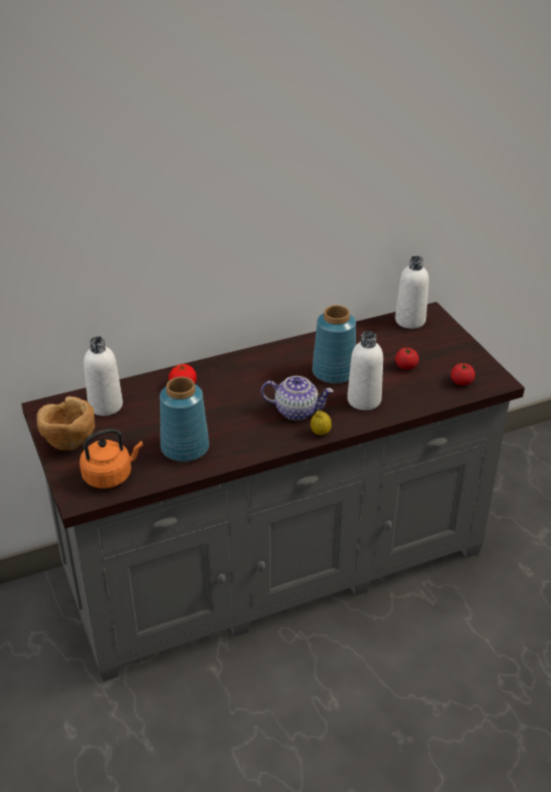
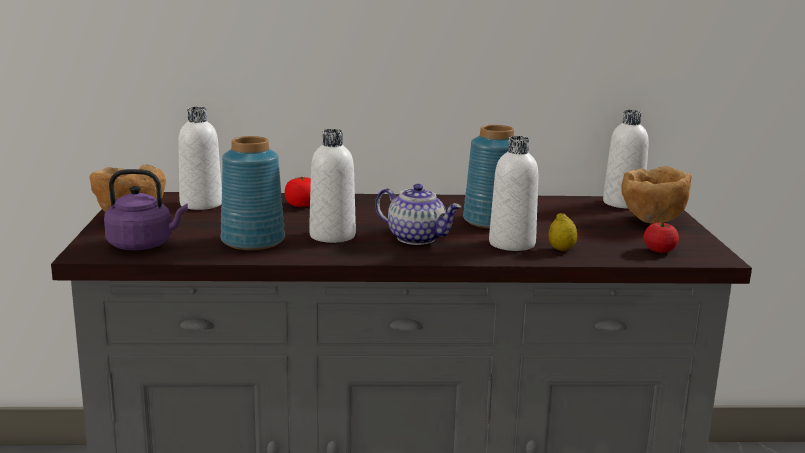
camera: 20 degrees right, 20 degrees down
orange kettle [79,429,143,488] -> purple kettle [104,169,188,250]
lemon [310,410,332,435] -> lemon moved to [548,213,577,251]
tomato [395,348,419,370] -> none
none -> white bottle [309,129,356,243]
none -> brown bowl [621,166,692,224]

